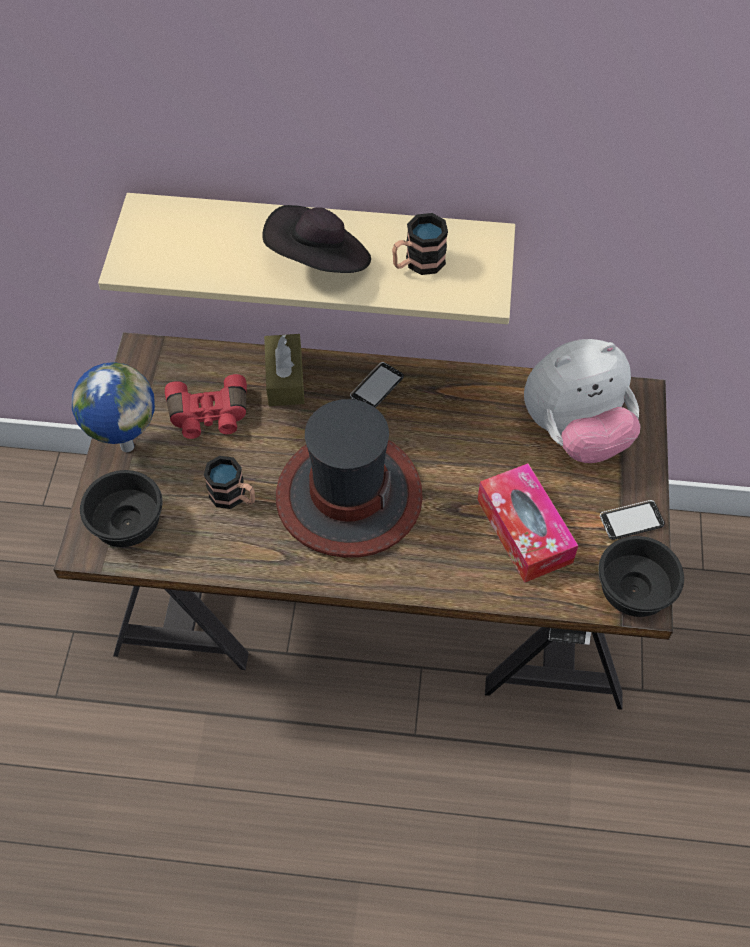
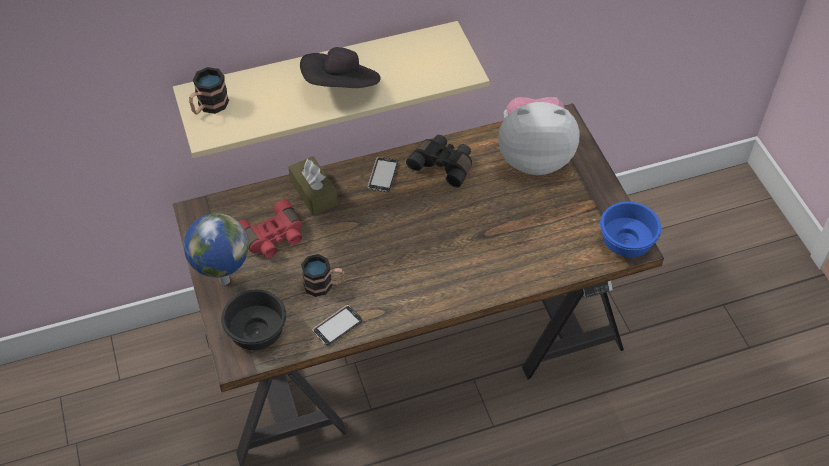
camera: 25 degrees left, 5 degrees down
hat [276,399,423,558] -> none
mug [392,213,448,275] -> mug moved to [189,67,229,114]
tissue box [477,463,578,583] -> none
plush toy [524,339,641,463] -> plush toy turned 135 degrees counterclockwise [498,97,580,175]
black bowl [598,536,684,617] -> blue bowl [600,202,661,257]
phone [600,500,665,540] -> phone moved to [313,305,362,346]
none -> black binoculars [406,135,472,188]

